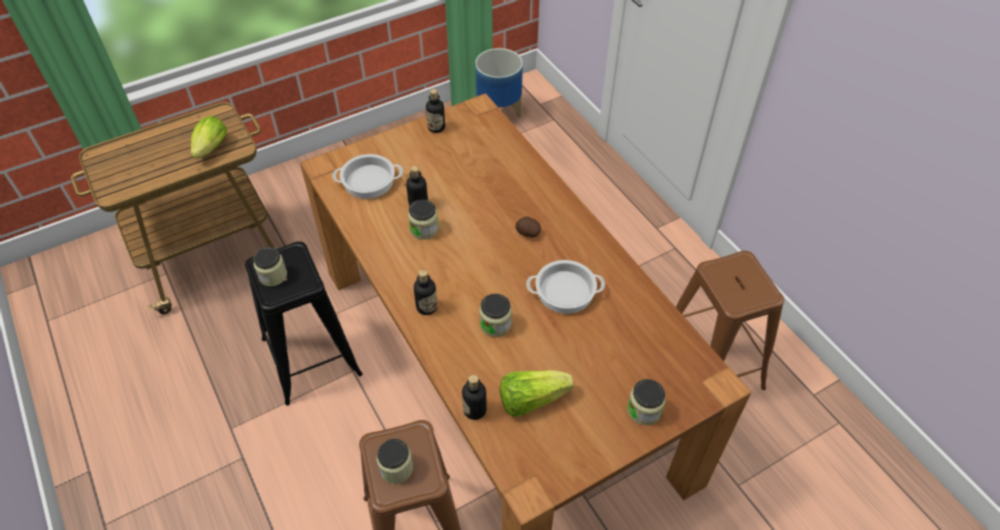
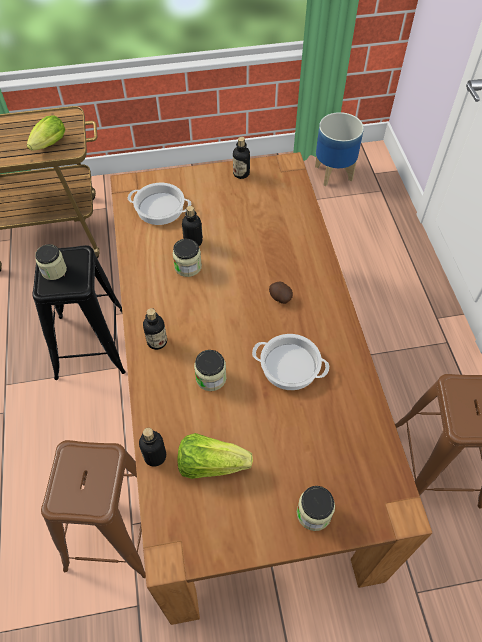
camera: 20 degrees right, 5 degrees up
jar [377,439,413,484] -> none

